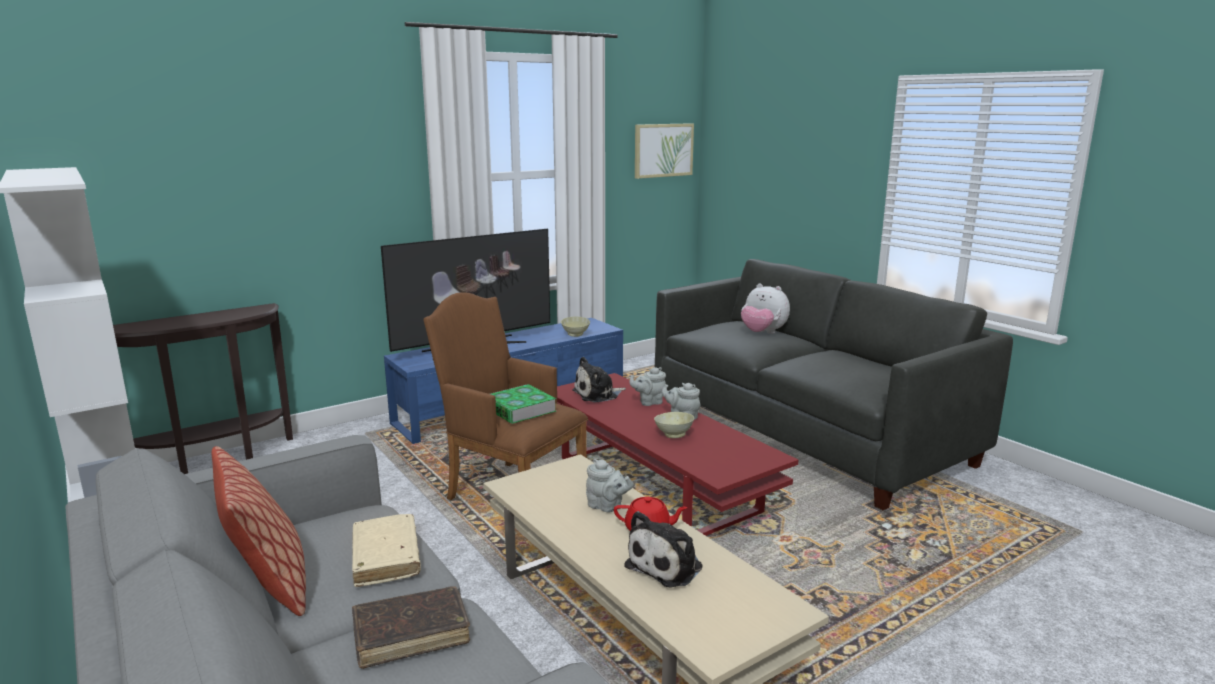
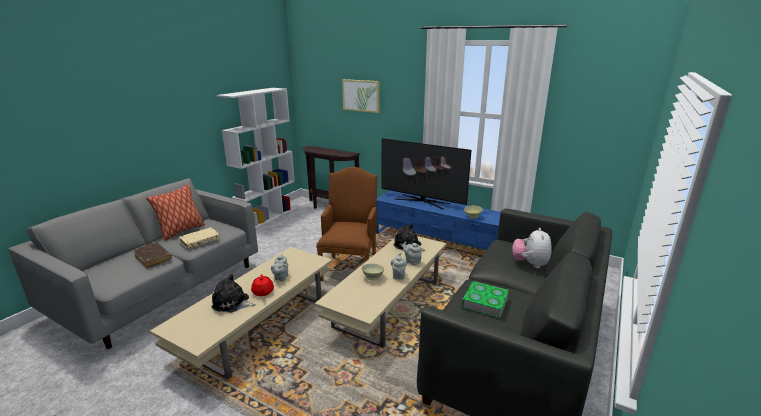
camera: 65 degrees right, 5 degrees up
book [491,384,556,424] -> book moved to [462,281,509,318]
red coffee table [557,373,798,536] -> beige coffee table [315,236,446,348]
picture [635,123,694,179] -> picture moved to [342,79,380,113]

